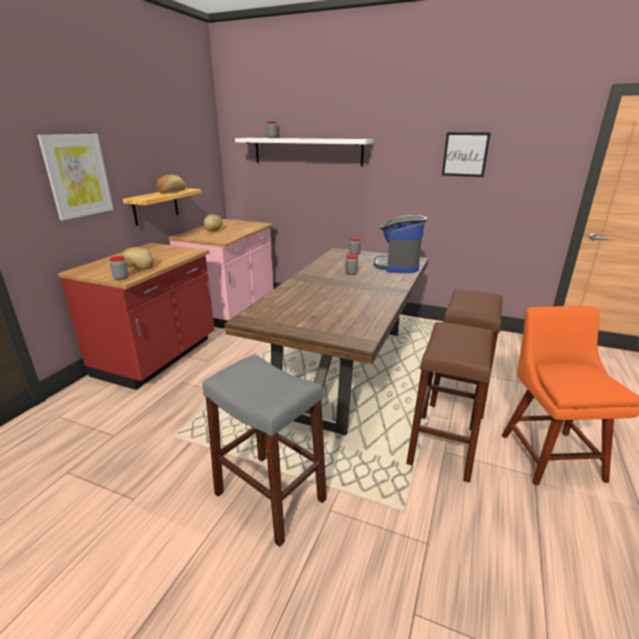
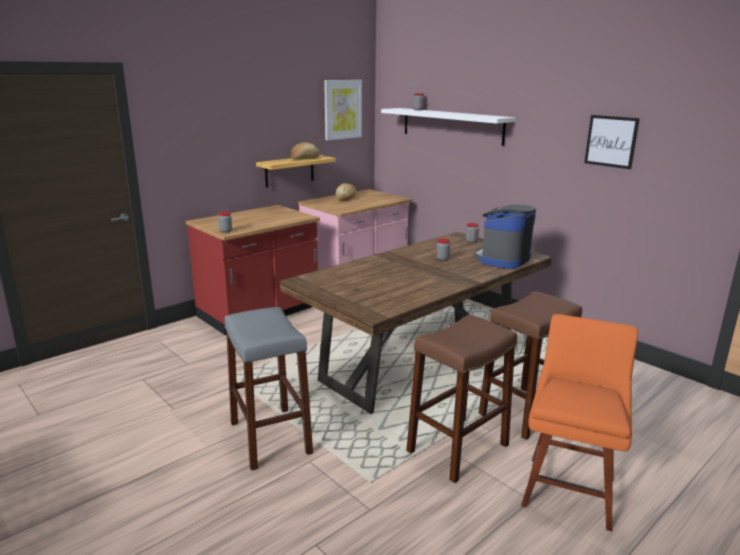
camera: 25 degrees right, 5 degrees down
picture [37,134,113,220] -> picture moved to [324,80,362,140]
bread [121,247,154,269] -> none

